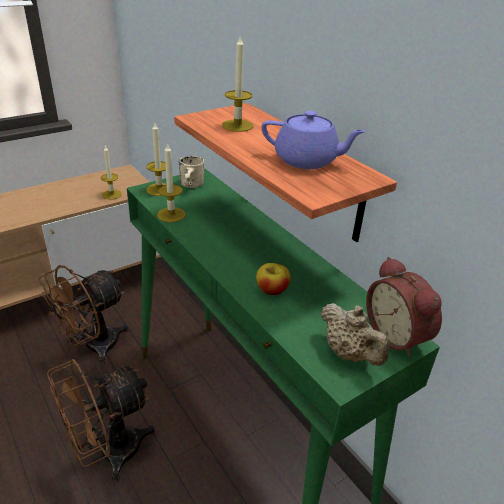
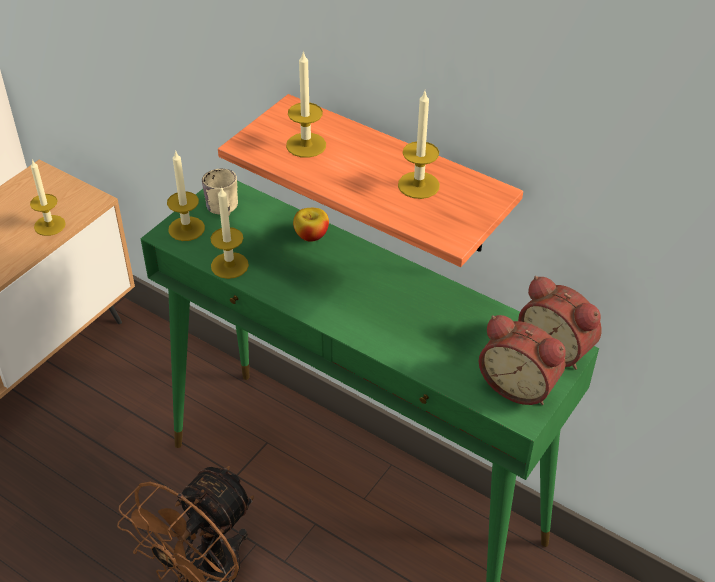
camera: 20 degrees left, 10 degrees up
brown fan [38,265,128,364] -> none
apple [256,263,291,295] -> apple moved to [293,208,329,242]
purple teapot [261,111,366,169] -> candle [398,91,440,199]
beige teapot [321,303,390,366] -> alarm clock [479,315,566,405]

